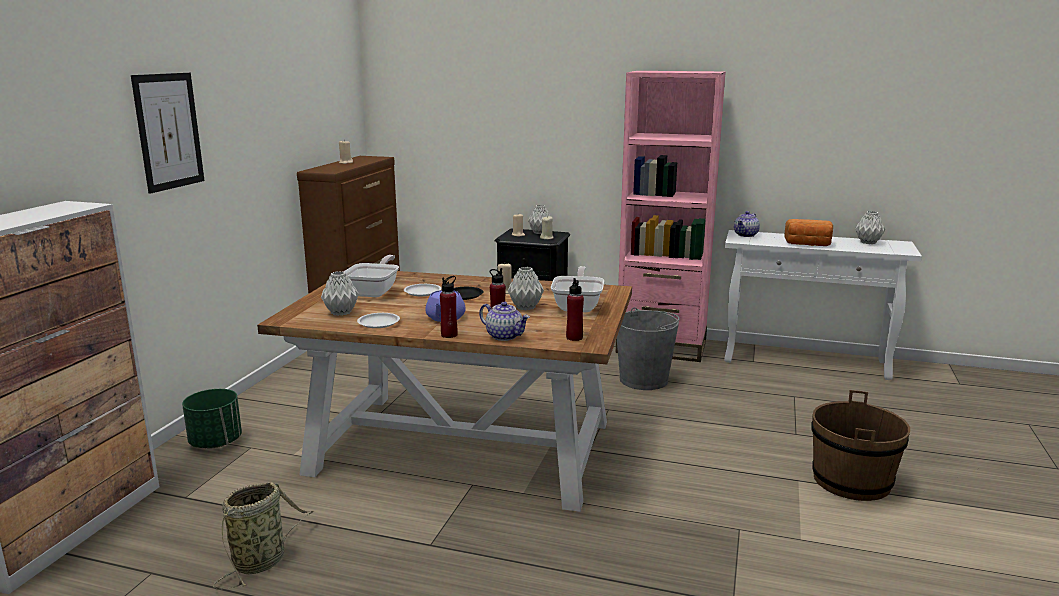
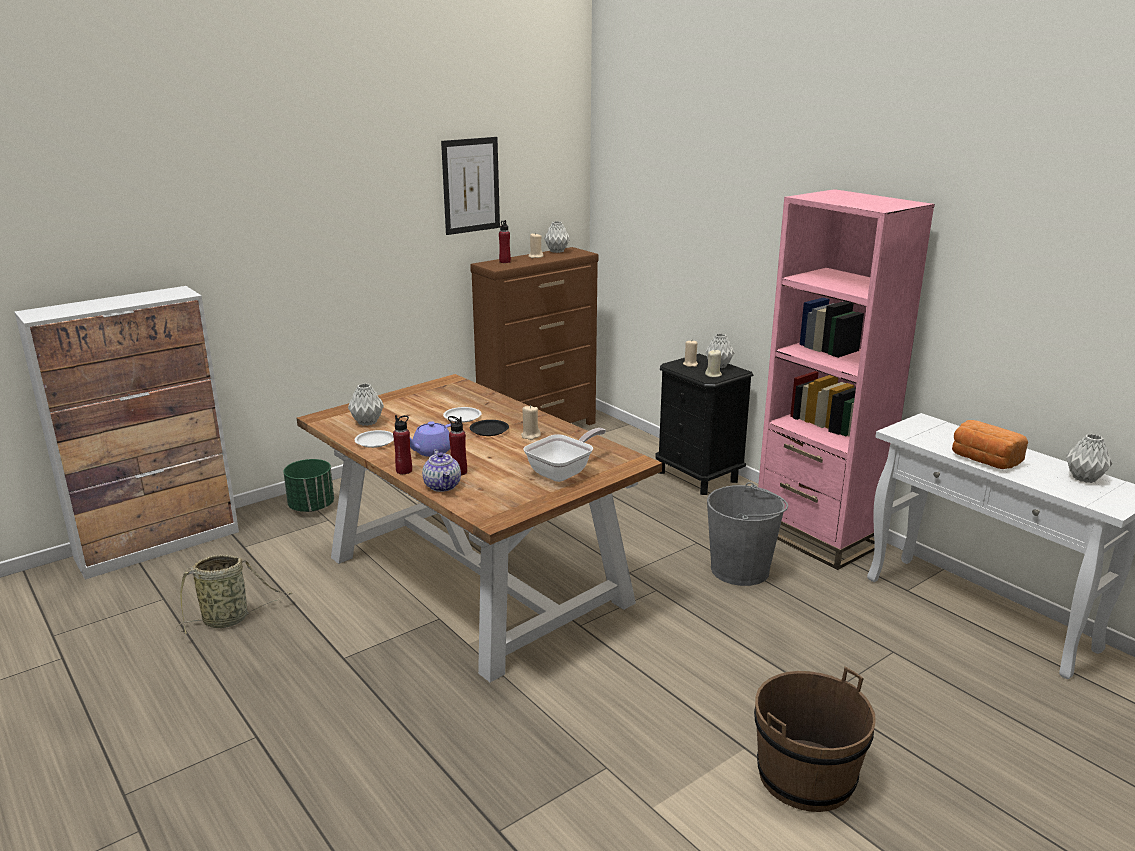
camera: 35 degrees right, 5 degrees up
picture [131,73,205,194] -> picture moved to [441,137,500,235]
frying pan [344,255,399,297] -> none
grey vase [508,267,544,310] -> grey vase moved to [544,221,570,253]
red bottle [566,278,584,341] -> red bottle moved to [499,220,511,263]
teapot [734,211,760,237] -> none

